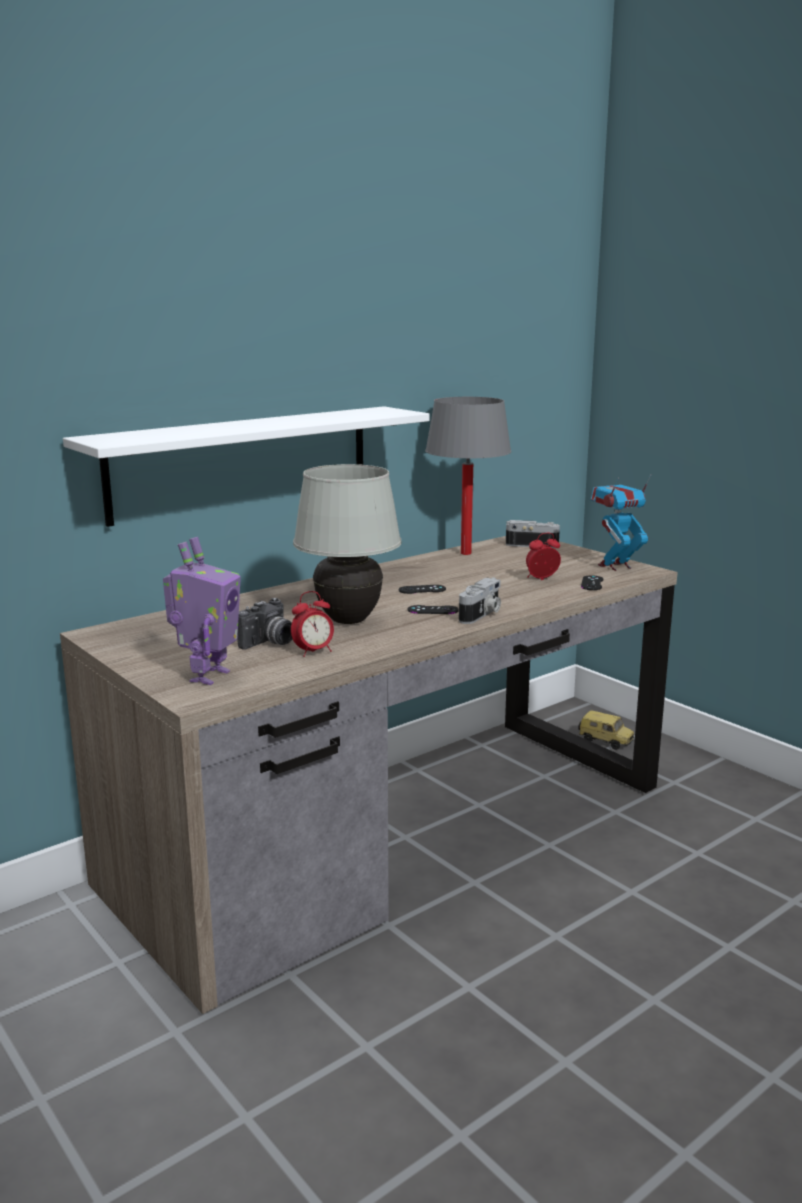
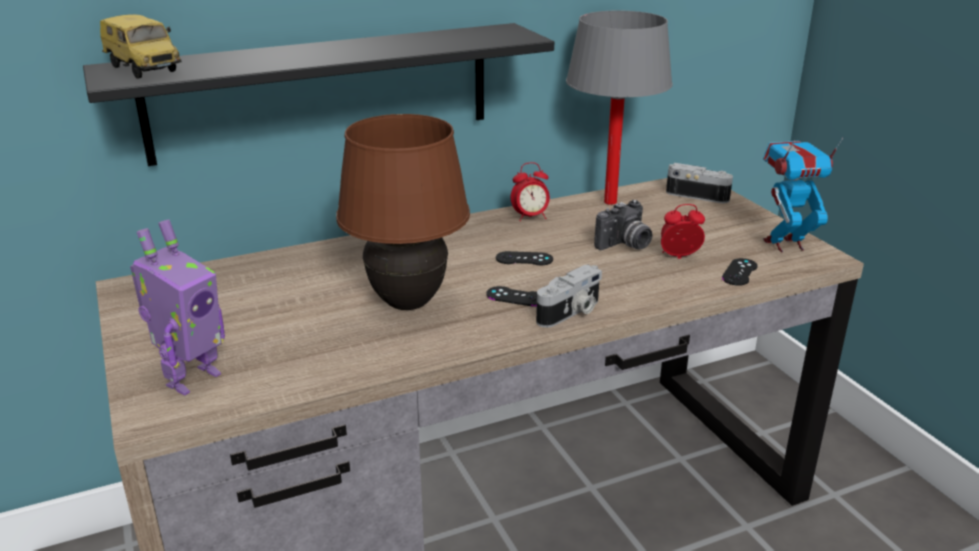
camera: 15 degrees right, 10 degrees up
white shelf [63,406,430,527] -> black shelf [83,23,554,166]
camera [237,598,292,650] -> camera moved to [594,200,653,250]
alarm clock [291,591,334,657] -> alarm clock moved to [511,162,550,221]
white table lamp [293,464,401,624] -> brown table lamp [336,114,470,310]
toy car [578,711,634,750] -> toy car moved to [100,14,182,79]

